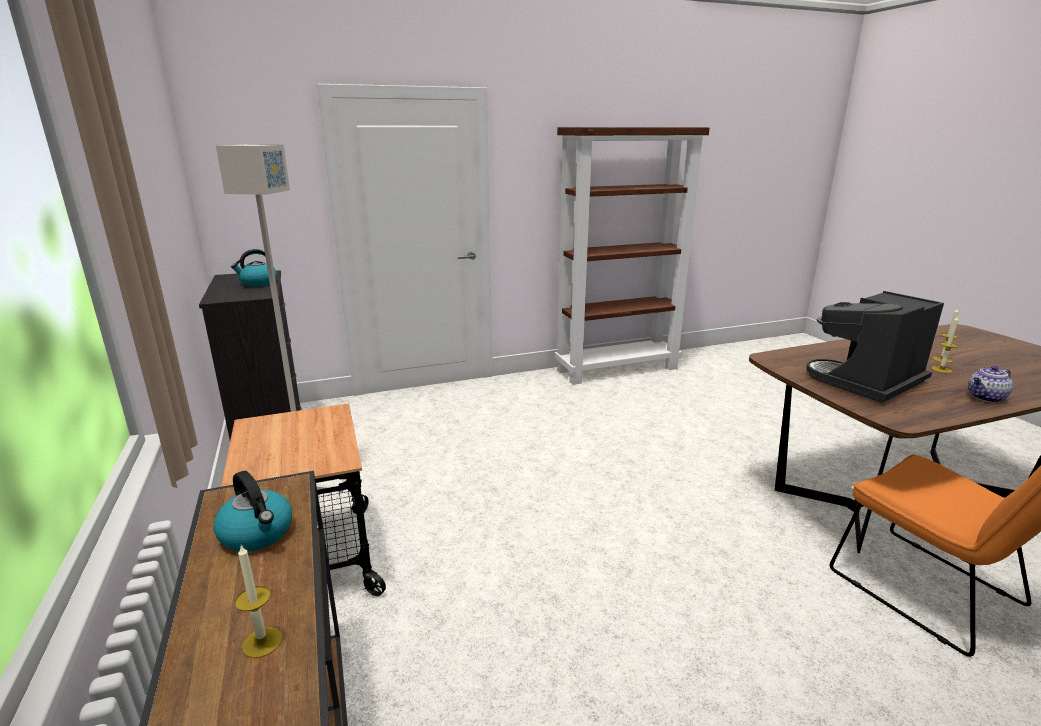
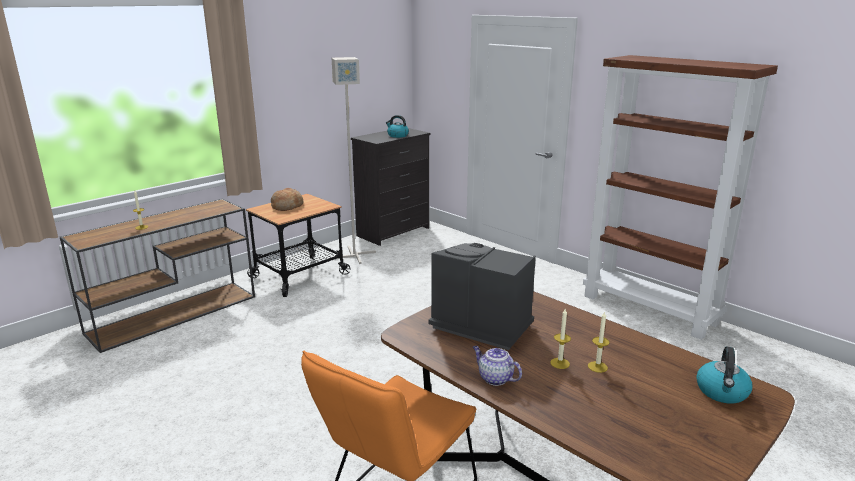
camera: 65 degrees right, 0 degrees up
kettle [213,471,292,552] -> kettle moved to [696,346,753,404]
none -> bread [271,188,303,211]

